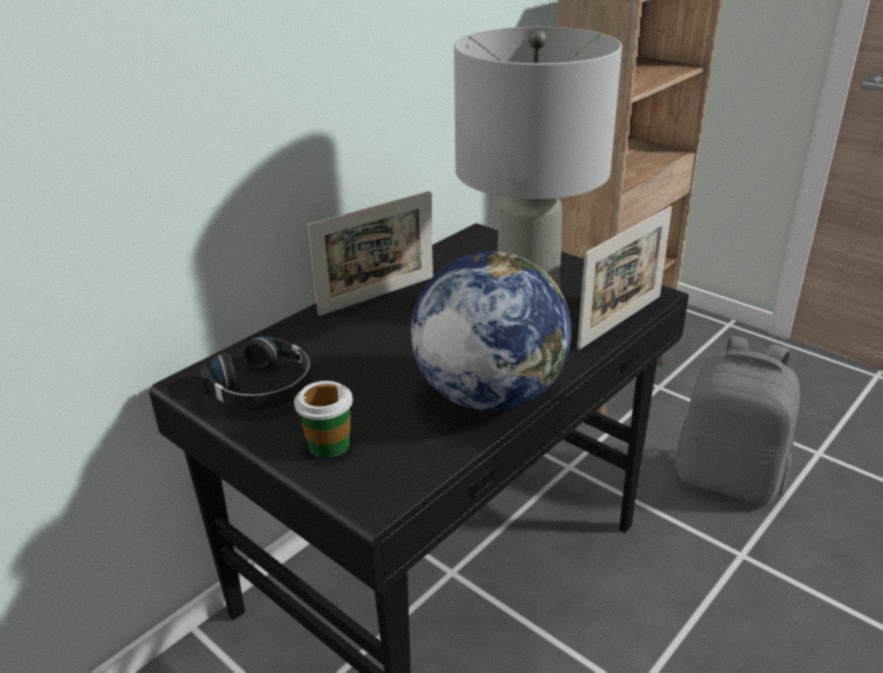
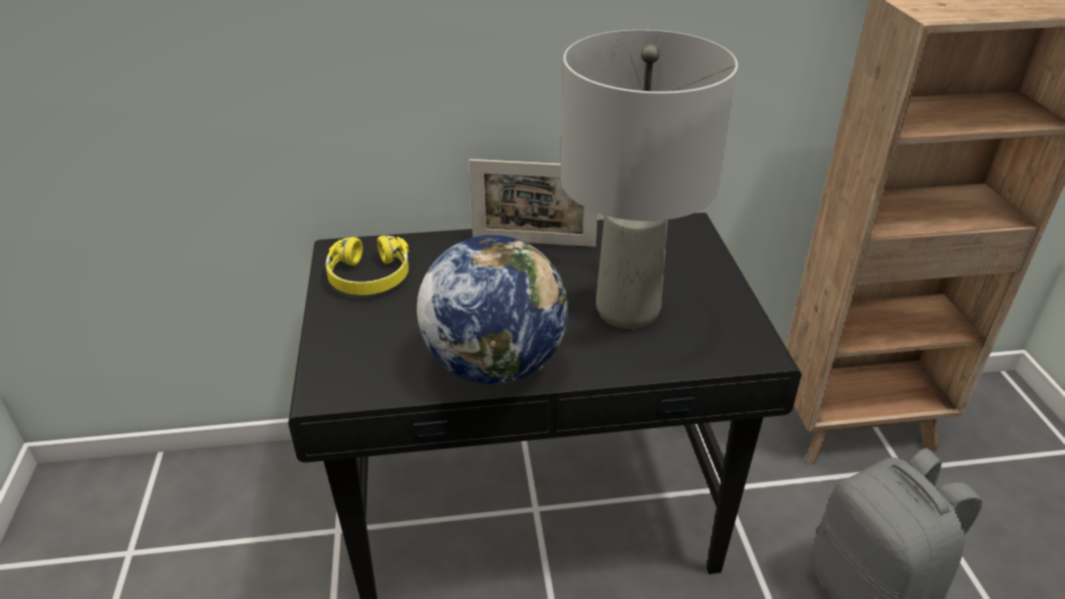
camera: 40 degrees right, 5 degrees up
black headphones [200,336,312,410] -> yellow headphones [326,235,409,295]
cup [294,381,353,458] -> none
picture frame [577,206,672,350] -> none

